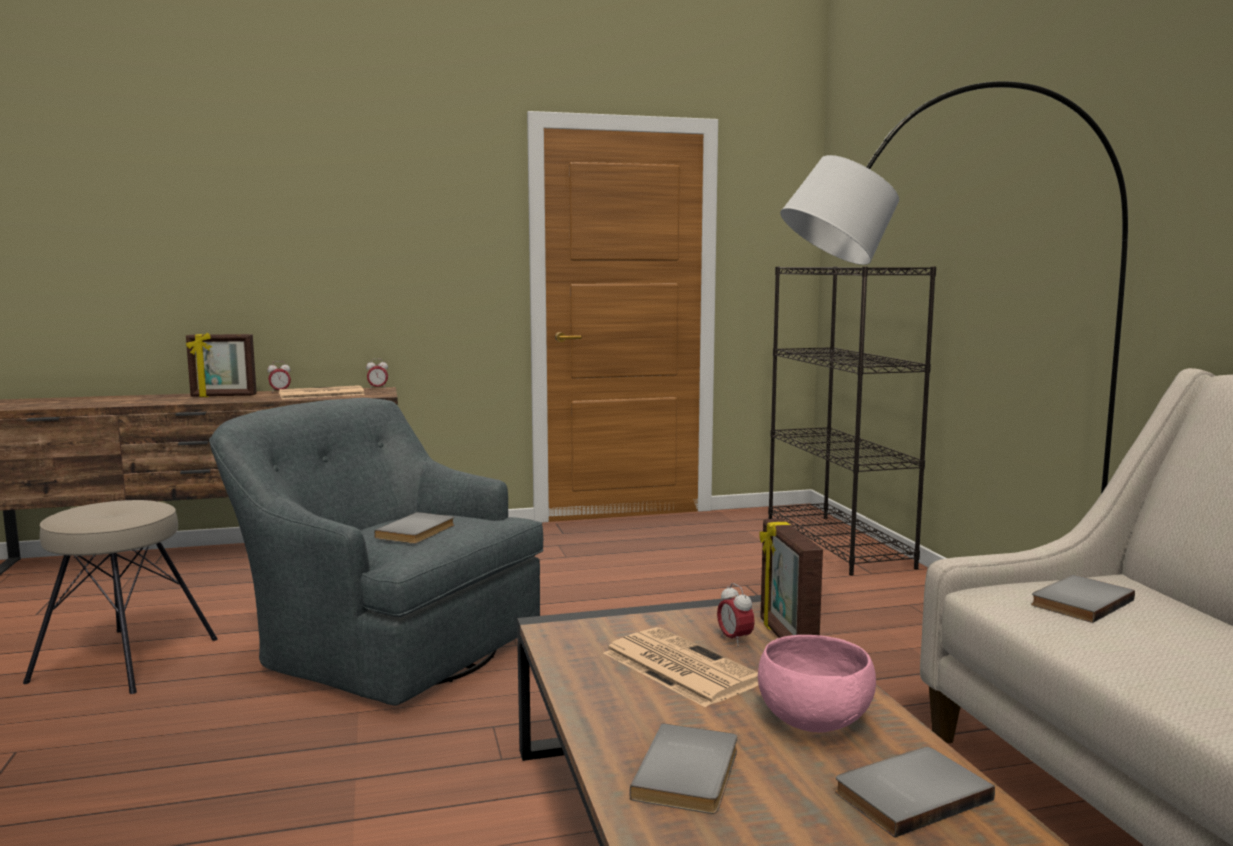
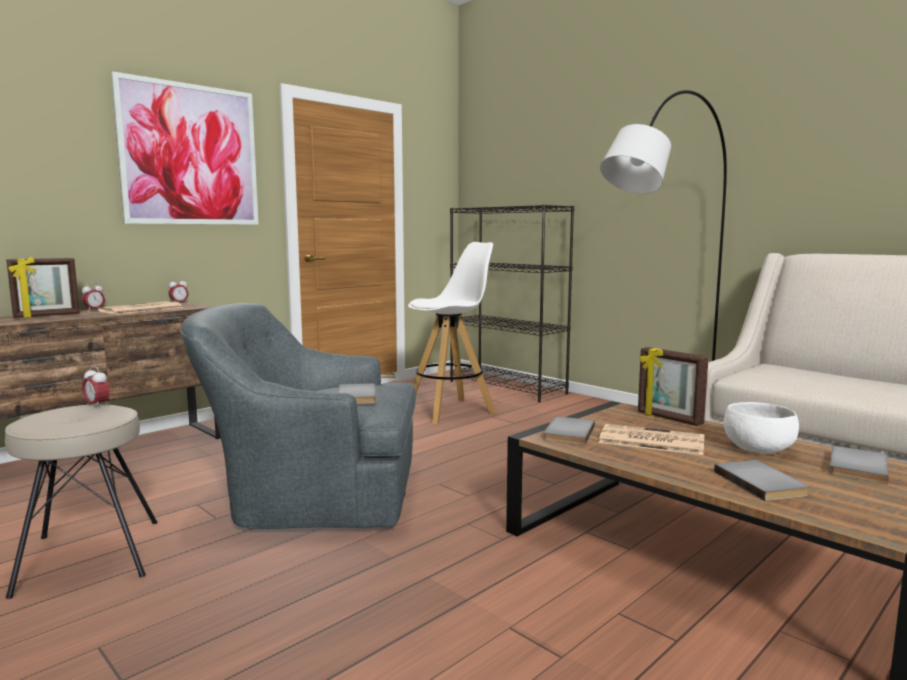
camera: 30 degrees left, 0 degrees up
alarm clock [717,583,755,646] -> alarm clock moved to [82,366,110,408]
pink bowl [758,635,876,733] -> white bowl [723,402,799,454]
grey book [1031,575,1135,623] -> grey book moved to [543,416,595,445]
none -> picture [111,71,259,225]
none -> white stool [408,242,496,424]

